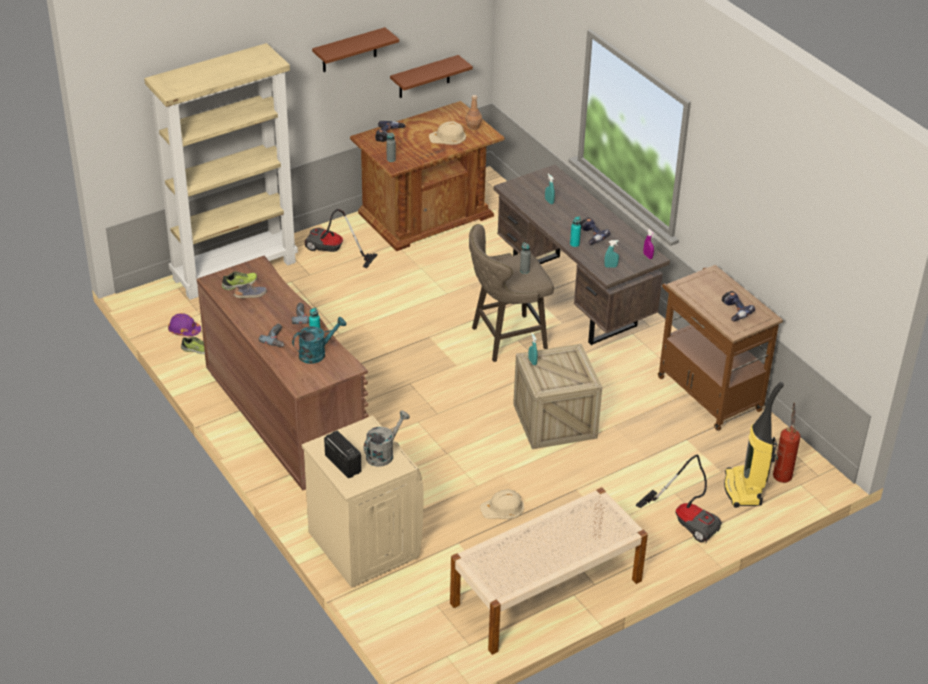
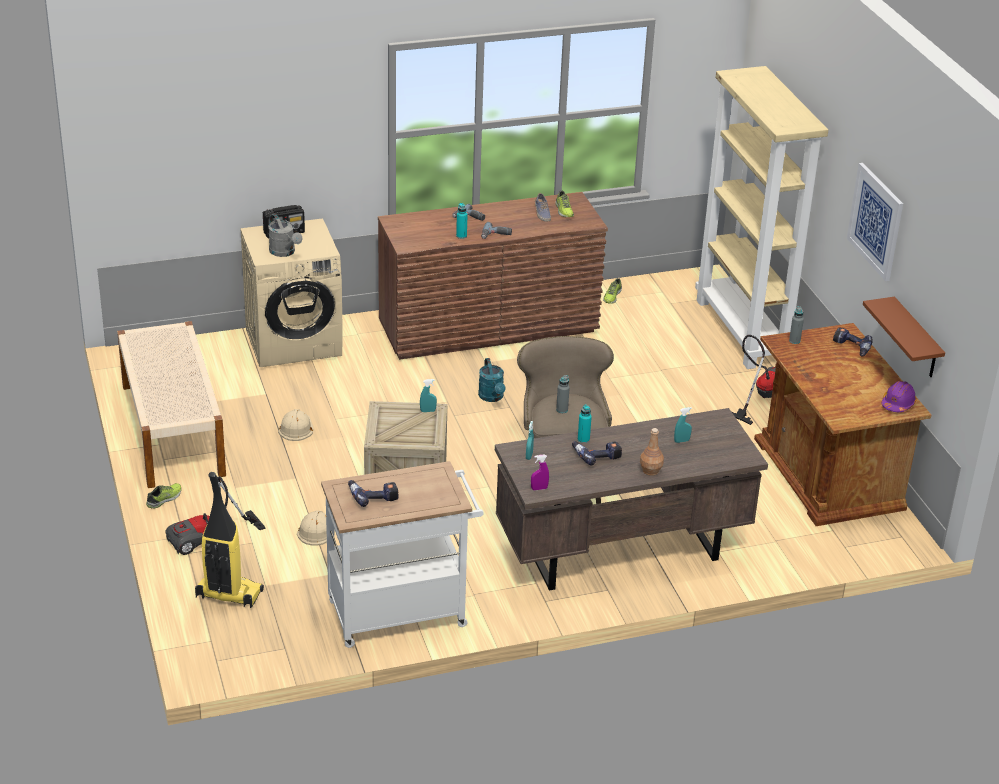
camera: 105 degrees right, 5 degrees down
purple hard hat [168,313,201,336] -> purple hard hat moved to [881,381,917,412]
turquoise watering can [292,317,347,364] -> turquoise watering can moved to [478,358,506,402]
brown shelf [312,27,399,72] -> picture [847,163,903,281]
beige hard hat [429,121,466,145] -> beige hard hat moved to [297,511,335,546]
brown bottle [465,95,482,130] -> brown bottle moved to [640,428,664,476]
brown cart [658,265,783,431] -> white cart [321,461,484,648]
fire extinguisher [773,403,800,483] -> none
none -> shoe [146,483,182,508]

